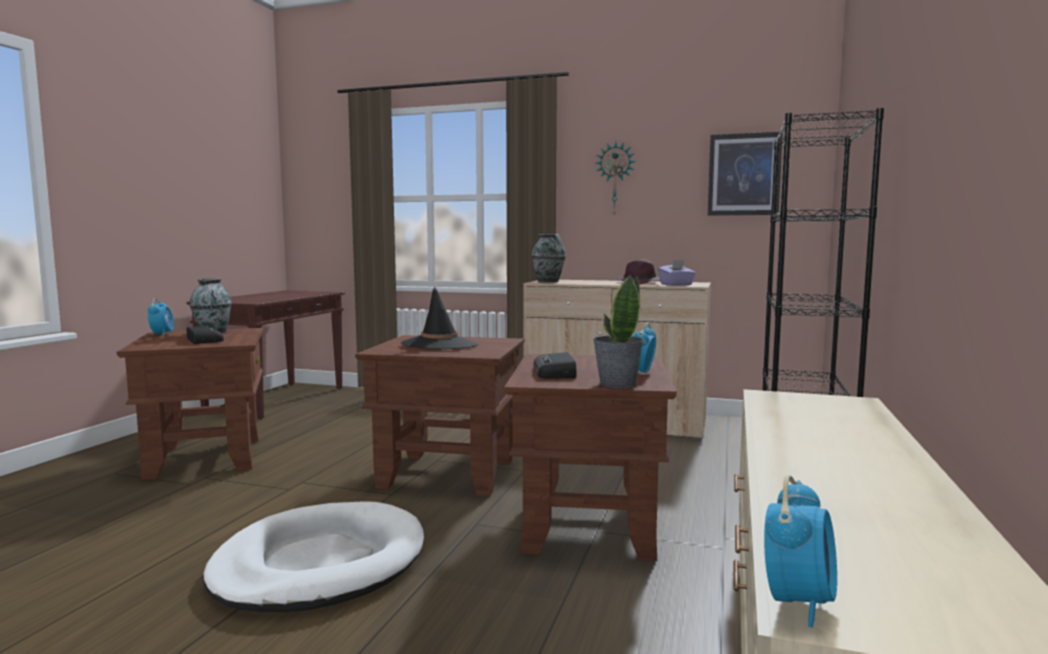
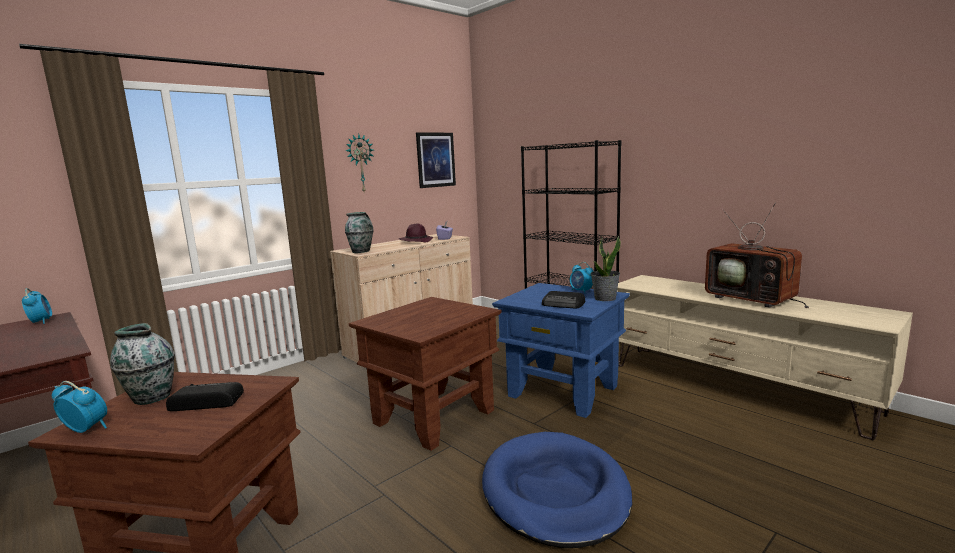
camera: 60 degrees left, 5 degrees up
white dog bed [203,502,424,612] -> blue dog bed [482,432,632,548]
black hat [401,287,478,349] -> none
brown side table [504,354,677,561] -> blue side table [492,283,630,418]
alarm clock [764,475,837,628] -> alarm clock moved to [22,288,52,324]
none -> television [705,203,809,308]

